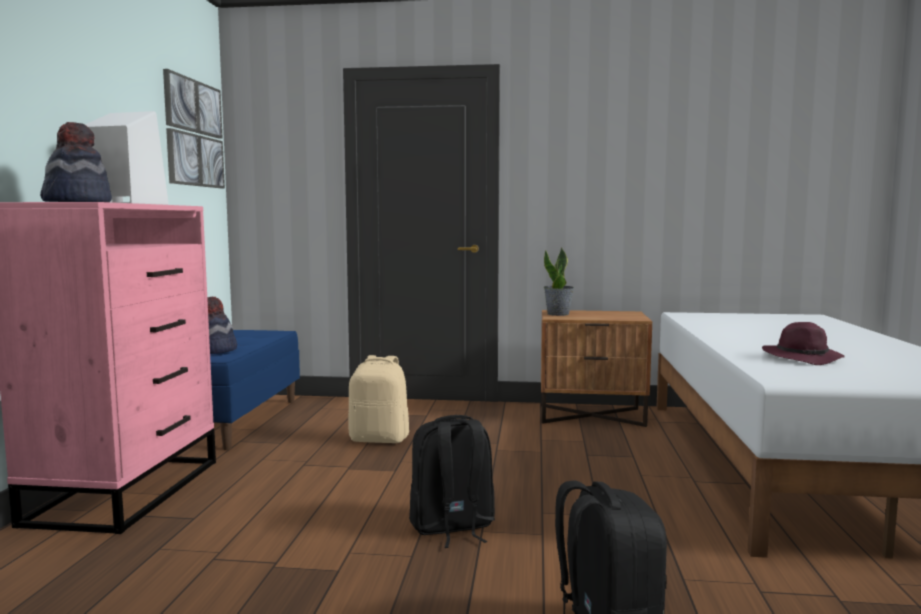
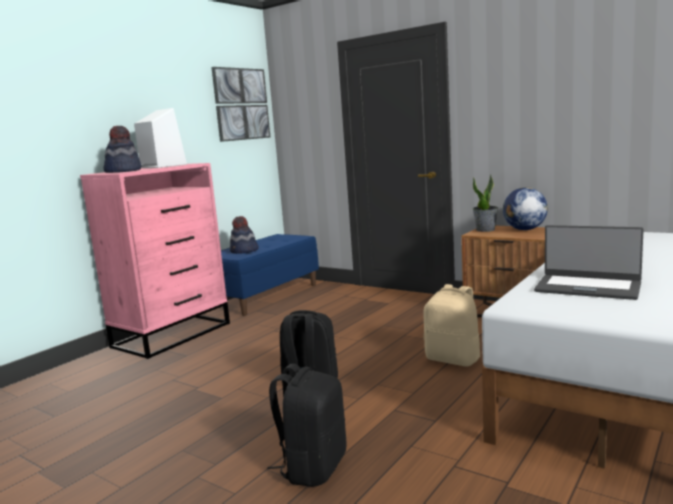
camera: 30 degrees right, 5 degrees up
beige backpack [348,355,409,443] -> beige backpack moved to [423,284,481,366]
purple hat [762,322,845,365] -> laptop [534,225,644,300]
none -> globe [503,187,548,230]

